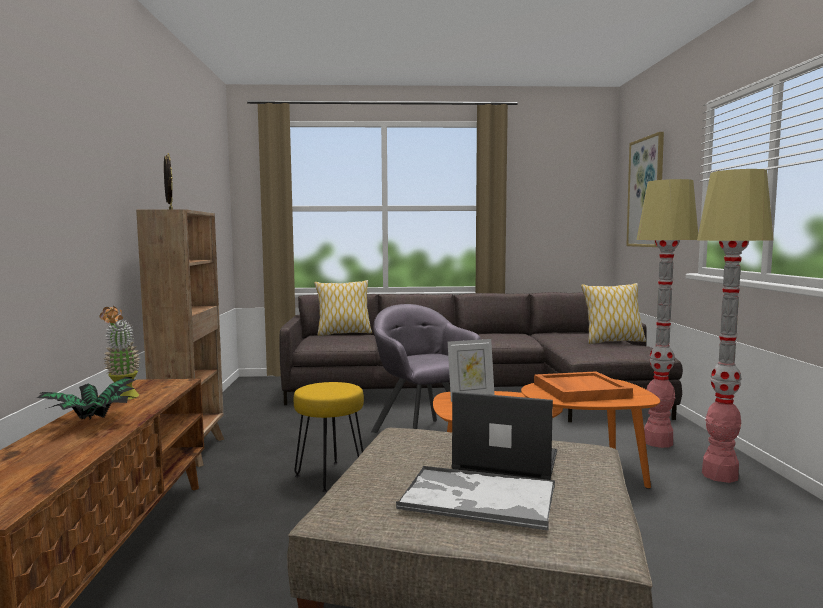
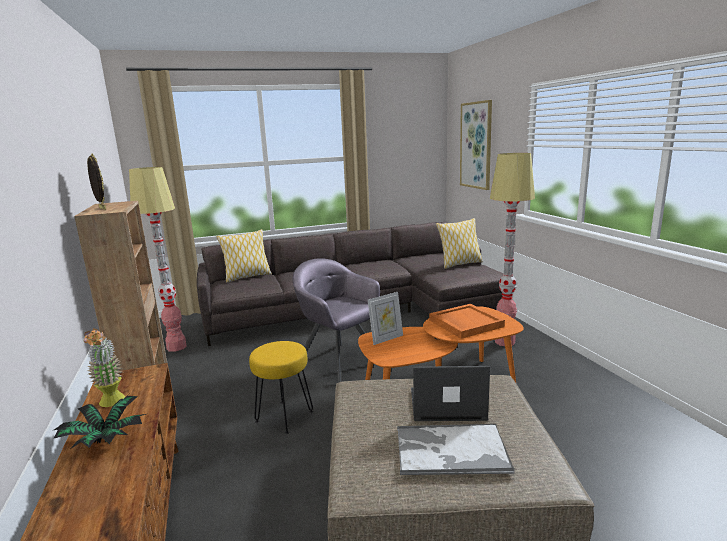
camera: 15 degrees left, 10 degrees up
floor lamp [697,169,774,483] -> floor lamp moved to [129,167,187,351]

